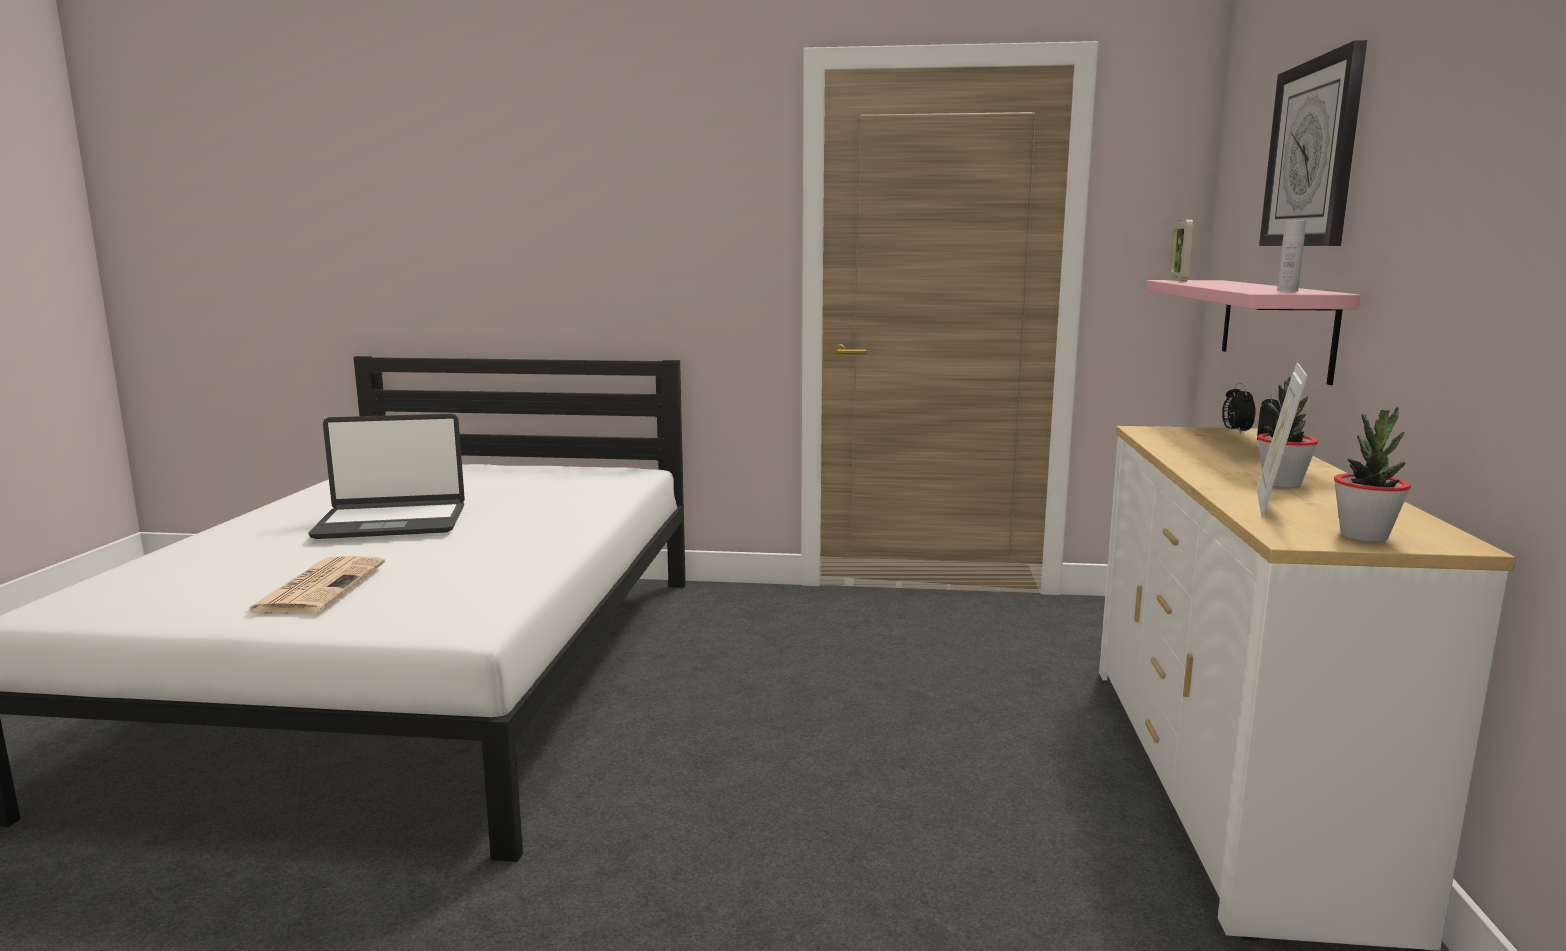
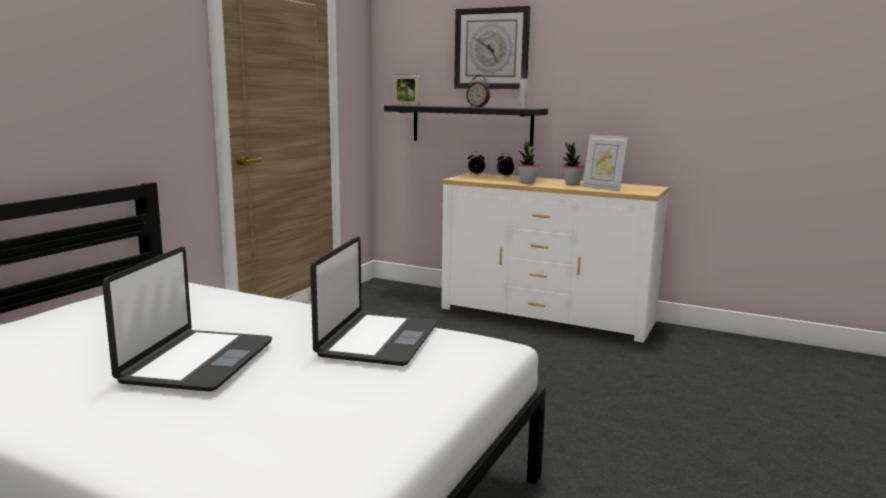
camera: 70 degrees left, 0 degrees up
newspaper [244,556,385,614] -> none
pink shelf [1146,280,1360,385] -> black shelf [384,105,548,146]
potted plant [1334,407,1411,542] -> potted plant moved to [518,141,539,184]
none -> laptop [310,236,437,366]
none -> alarm clock [466,75,490,107]

